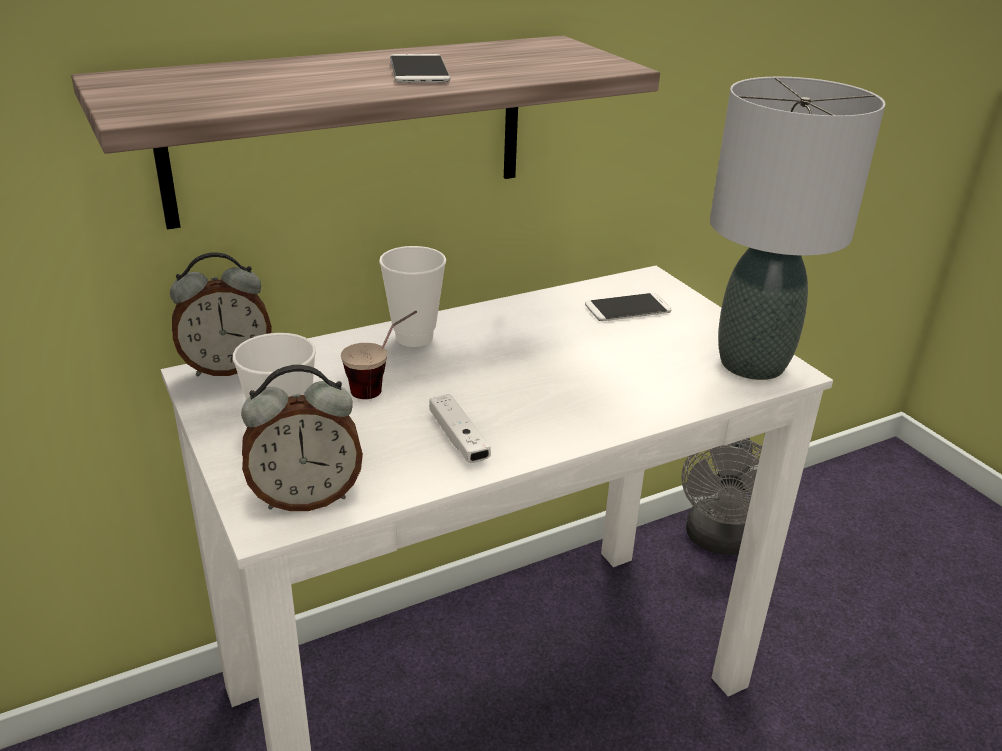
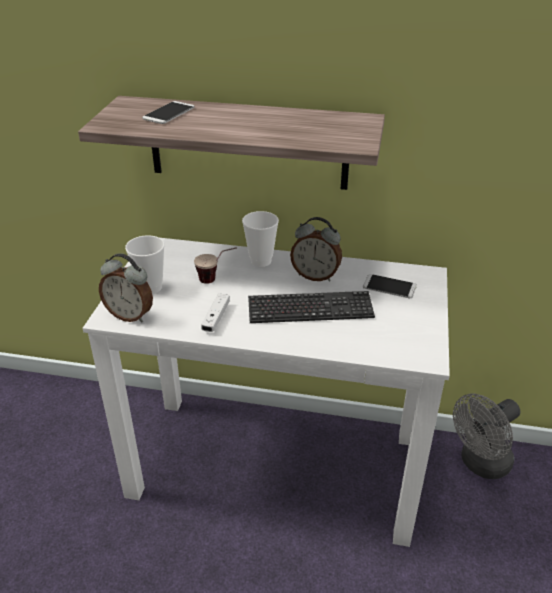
camera: 40 degrees right, 5 degrees up
alarm clock [170,252,272,376] -> alarm clock moved to [290,217,342,281]
phone [390,54,450,83] -> phone moved to [142,101,194,124]
grey table lamp [710,77,886,380] -> none
none -> keyboard [248,291,375,323]

